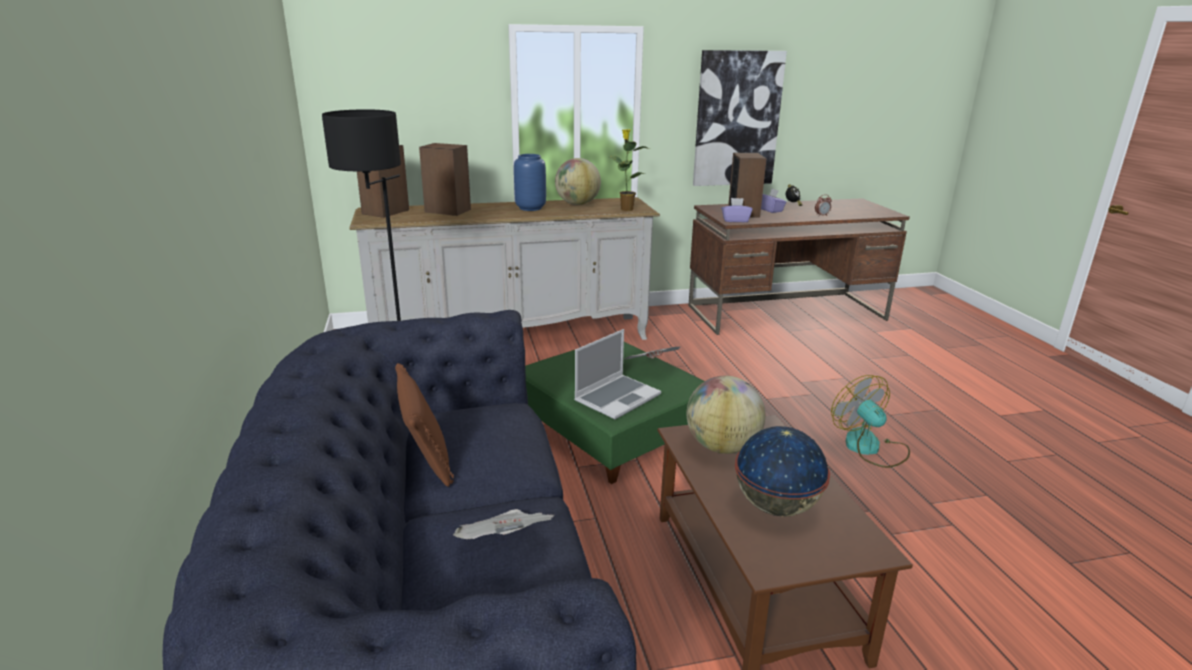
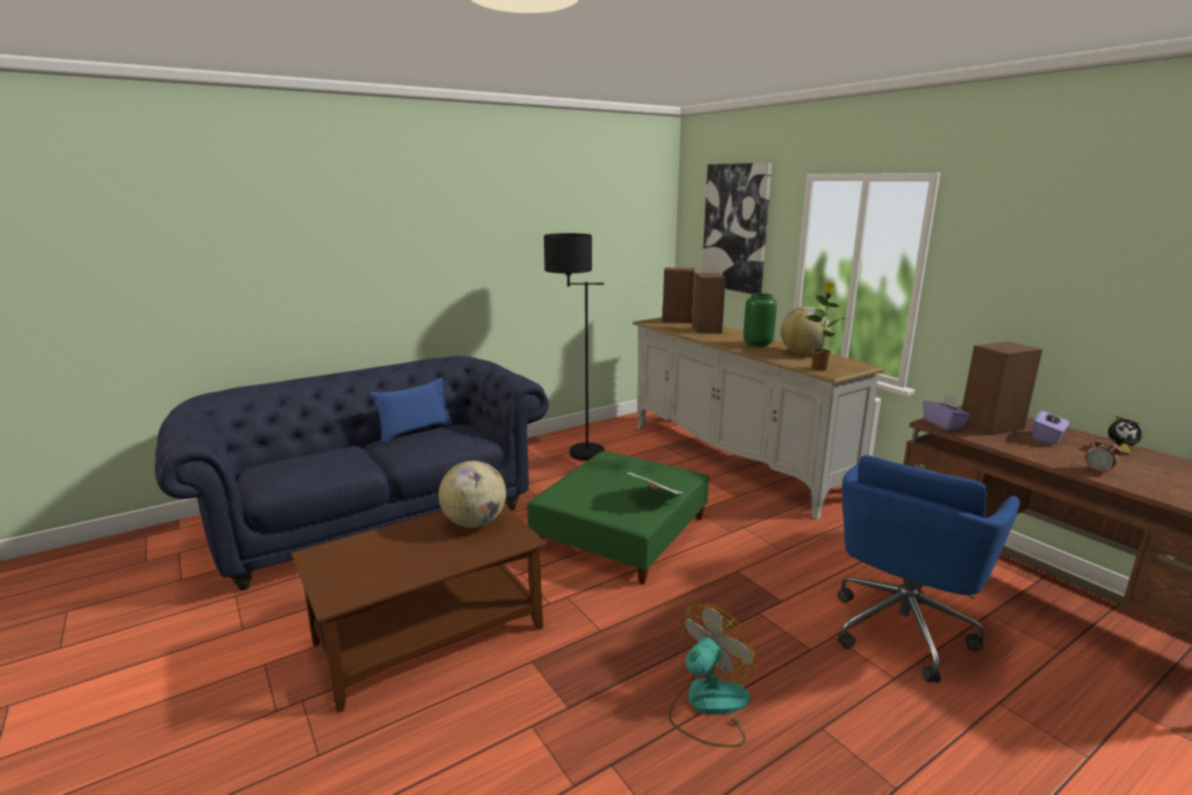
camera: 70 degrees right, 5 degrees down
brown pillow [395,363,455,487] -> blue pillow [369,378,453,443]
newspaper [453,509,554,539] -> none
blue vase [514,154,546,211] -> green vase [743,293,777,347]
laptop [574,329,661,419] -> none
picture [693,50,787,186] -> picture moved to [702,163,772,294]
globe [735,426,830,517] -> none
none -> blue office chair [838,455,1020,683]

